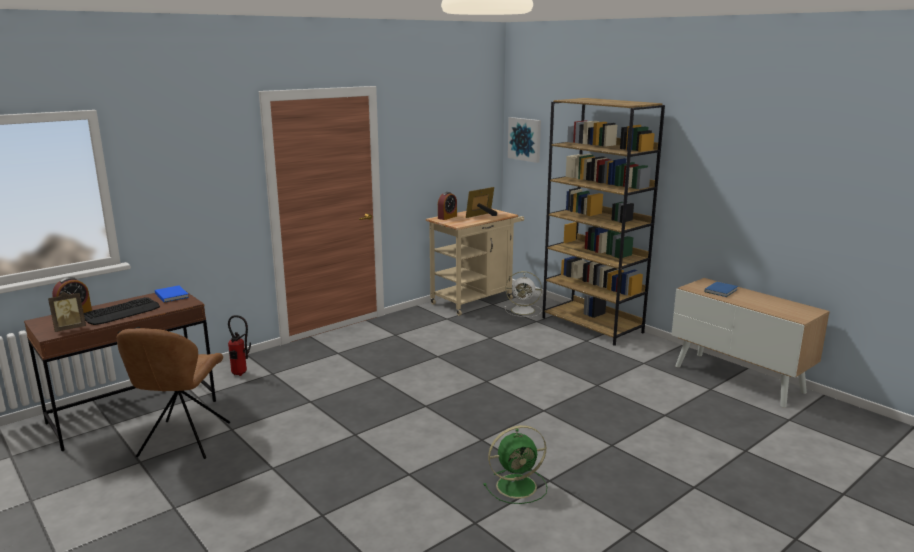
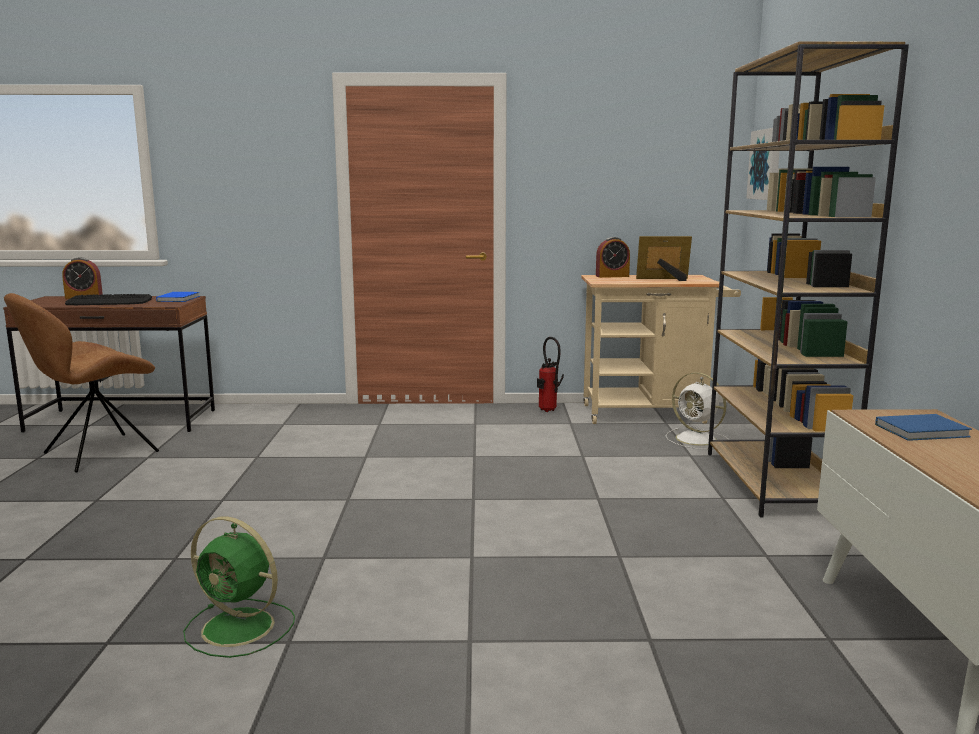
camera: 40 degrees right, 5 degrees down
picture frame [48,292,86,332] -> none
fire extinguisher [228,315,251,376] -> fire extinguisher moved to [537,337,564,412]

